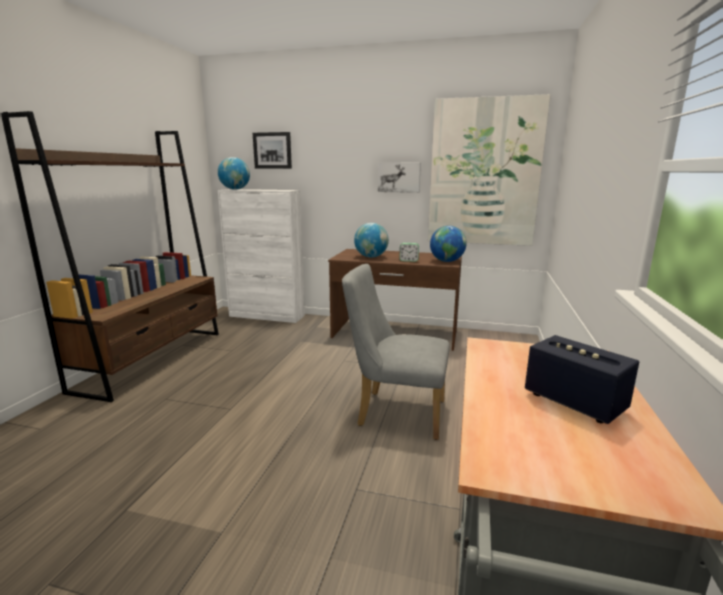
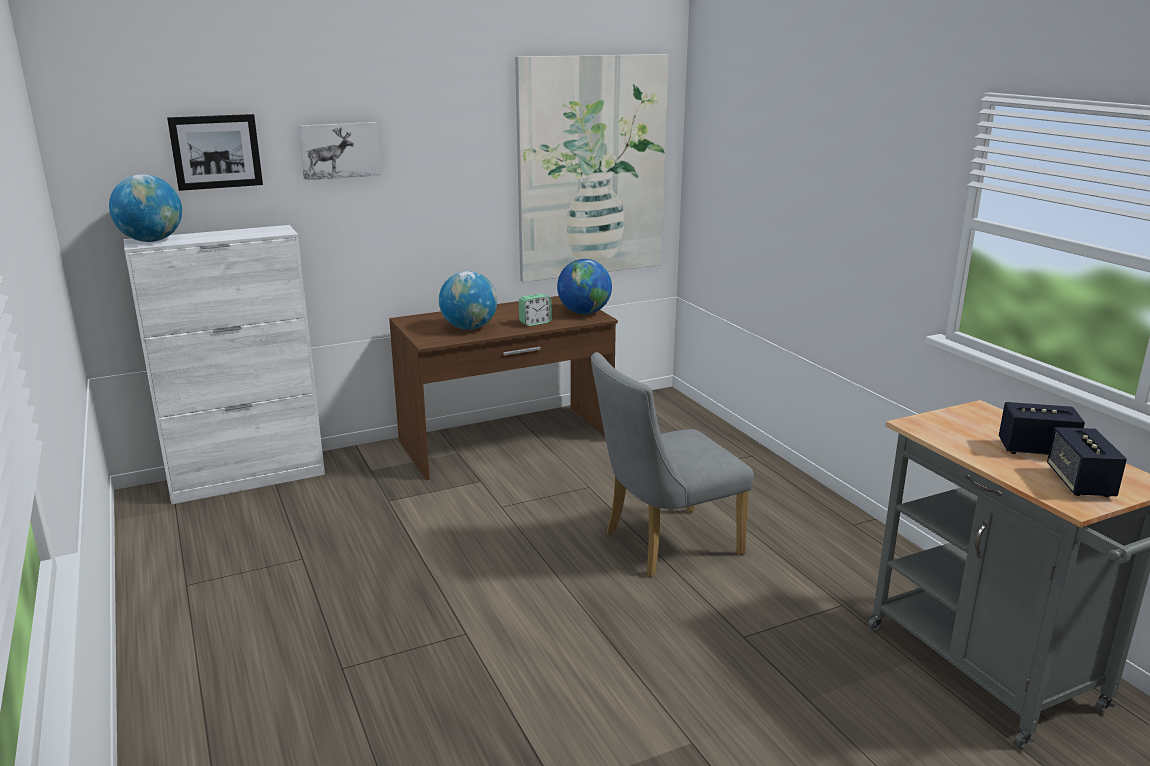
camera: 40 degrees left, 5 degrees up
brown bookcase [1,111,219,402] -> none
picture [378,163,421,193] -> picture moved to [298,122,381,180]
none -> speaker [1047,427,1127,497]

